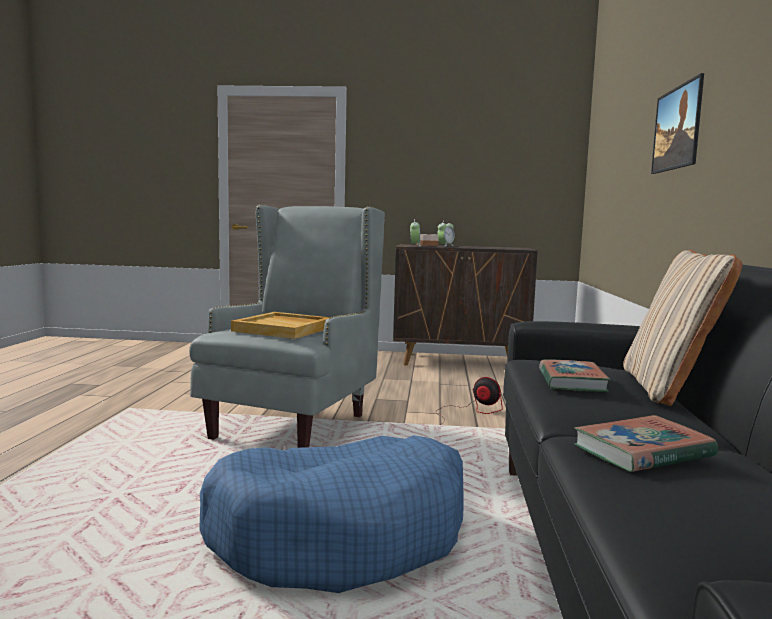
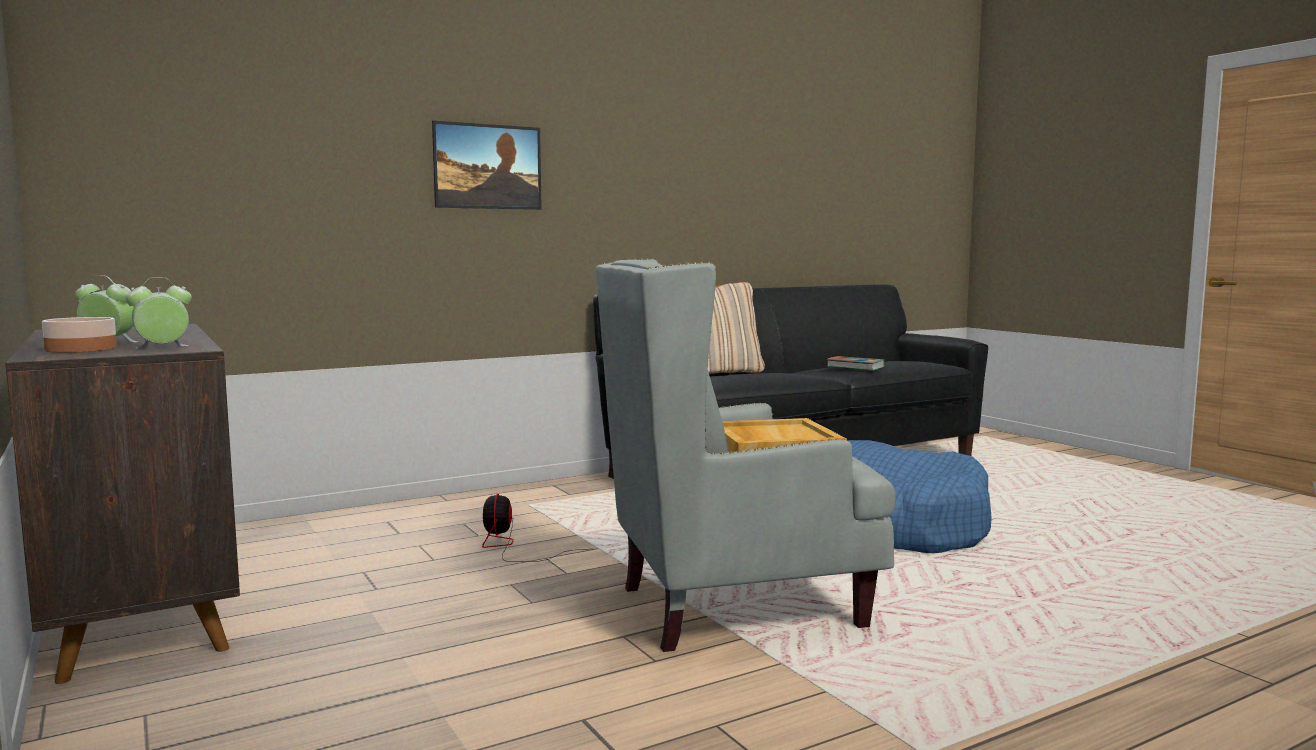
camera: 125 degrees left, 0 degrees up
book [539,360,611,392] -> none

